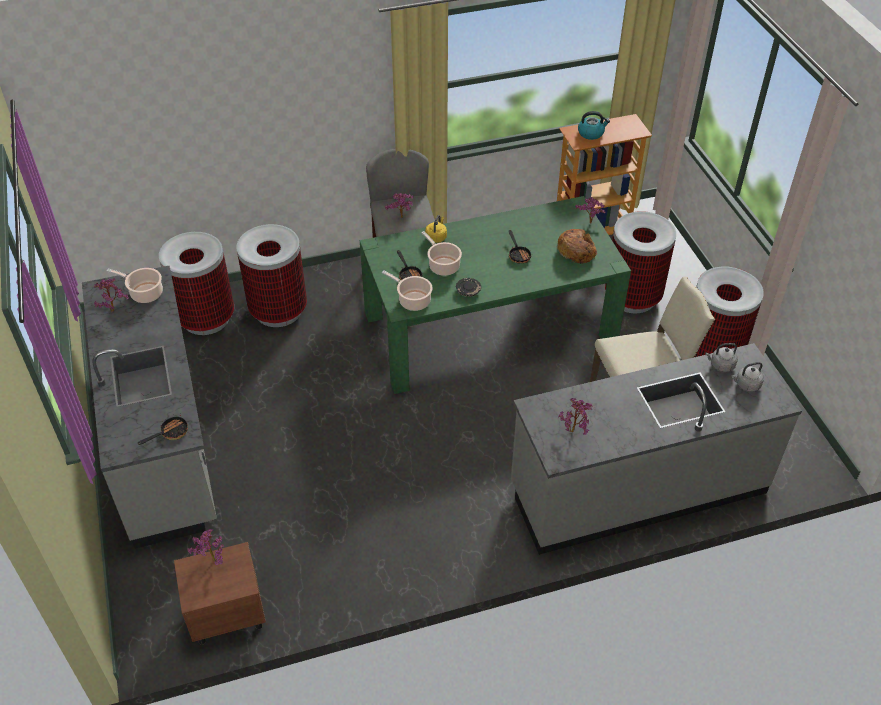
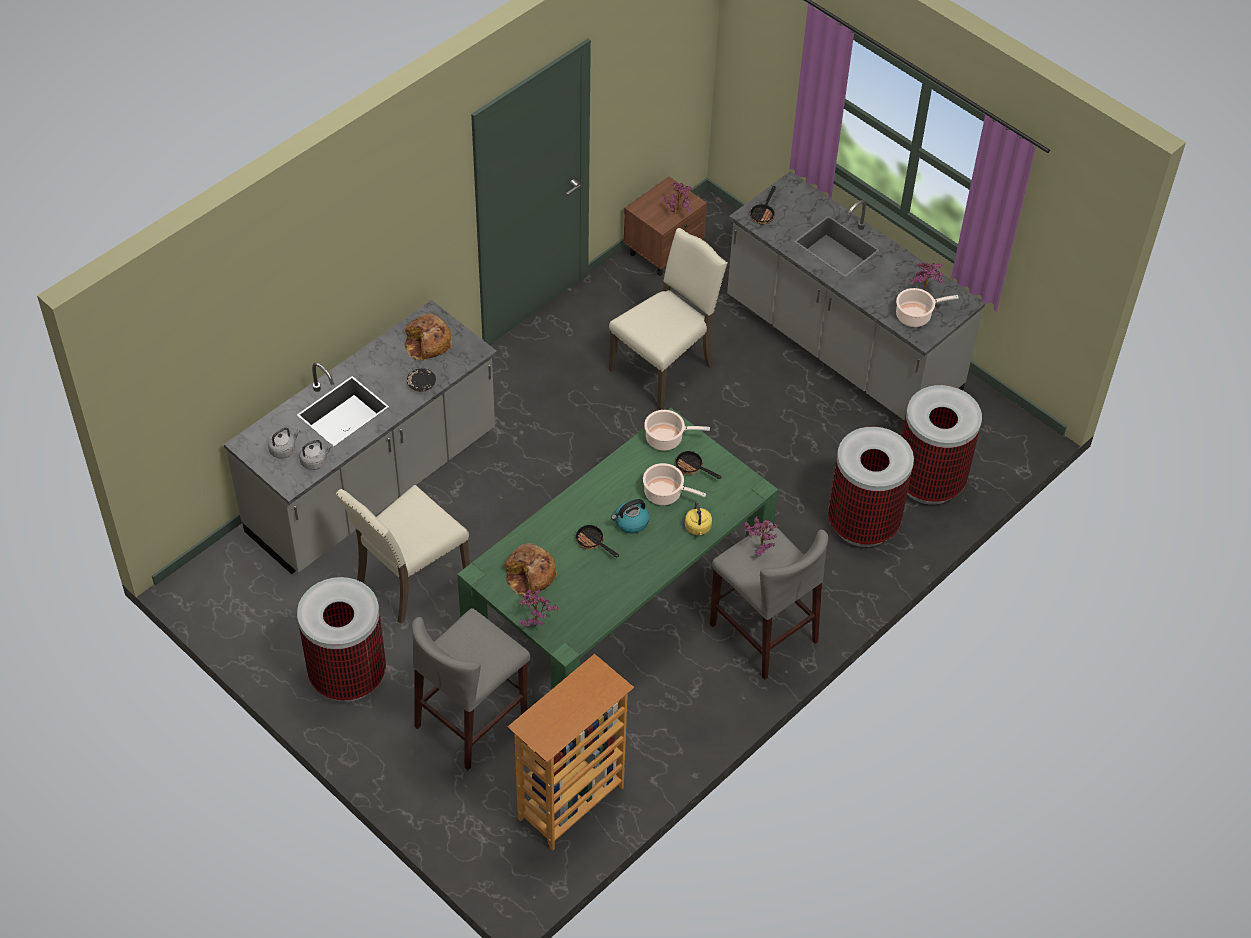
camera: 150 degrees right, 5 degrees up
black plate [456,278,481,297] -> black plate moved to [407,368,436,392]
potted plant [558,398,593,435] -> bread [404,313,452,361]
kettle [578,111,610,140] -> kettle moved to [611,499,650,534]
trash can [605,211,676,313] -> grey stool [412,608,530,770]
none -> beige chair [609,228,728,410]

